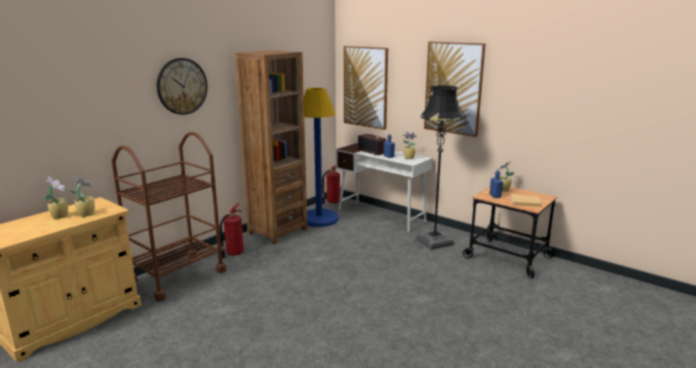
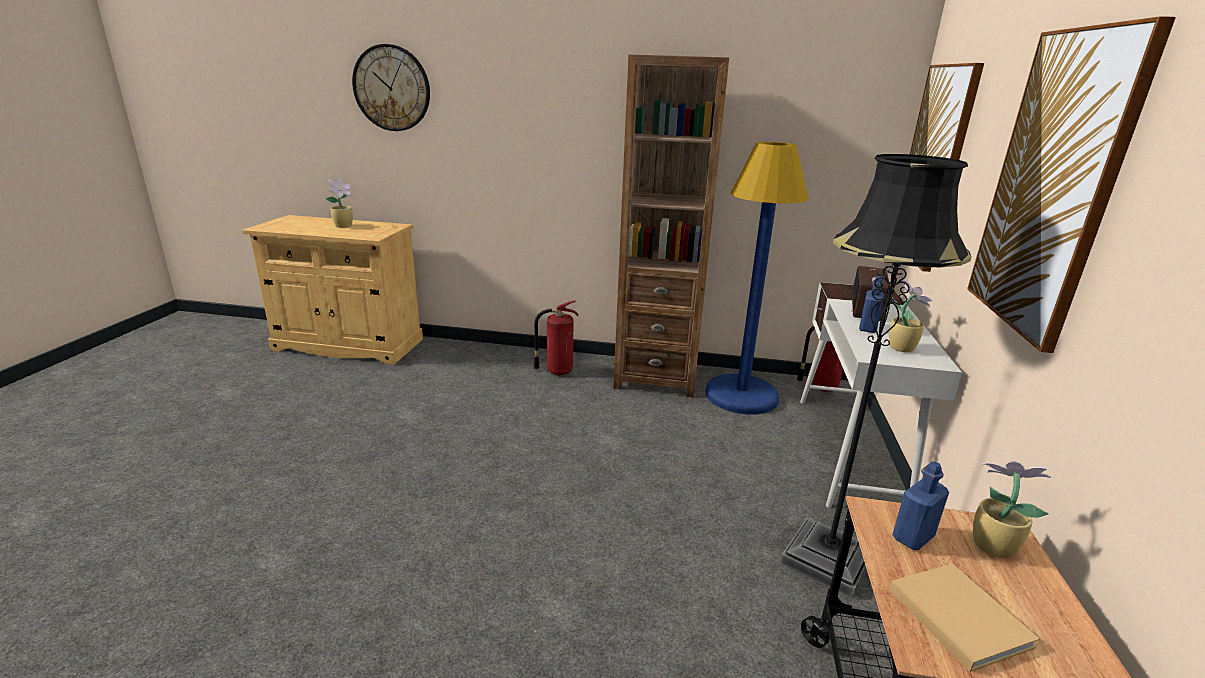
camera: 60 degrees right, 5 degrees up
potted plant [69,177,95,217] -> none
brown cart [111,132,226,302] -> none
wall clock [157,58,208,115] -> wall clock moved to [352,44,430,131]

